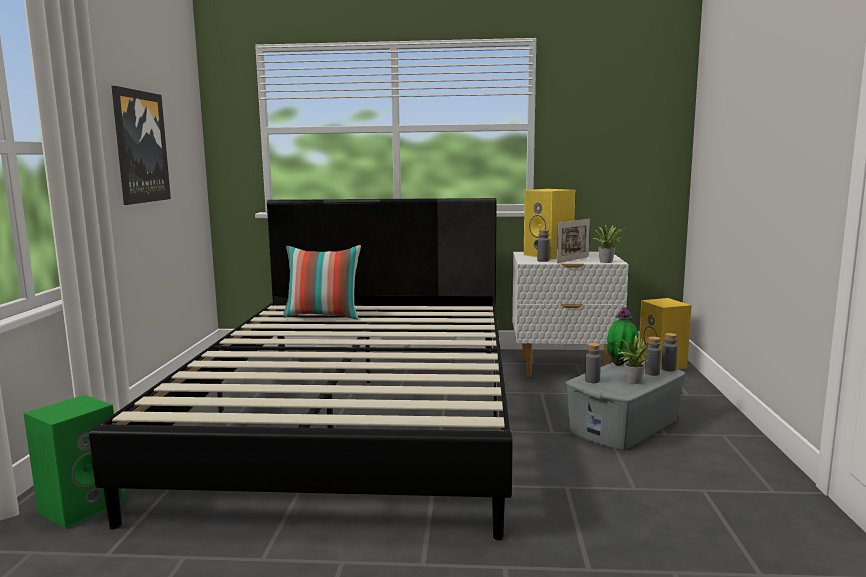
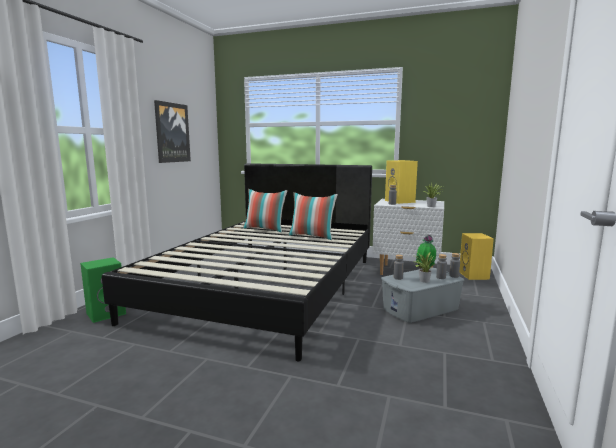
camera: 15 degrees right, 0 degrees up
picture frame [557,219,590,263] -> none
none -> pillow [288,192,338,240]

